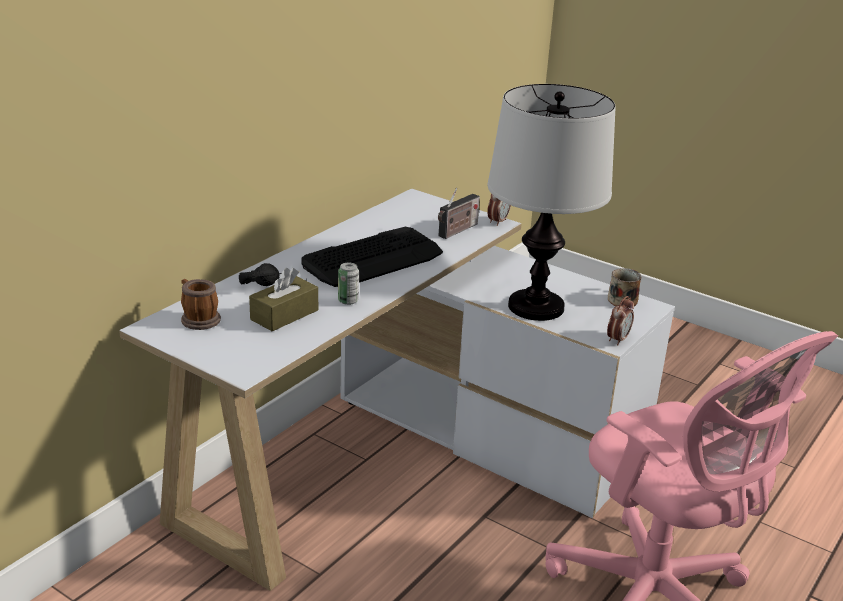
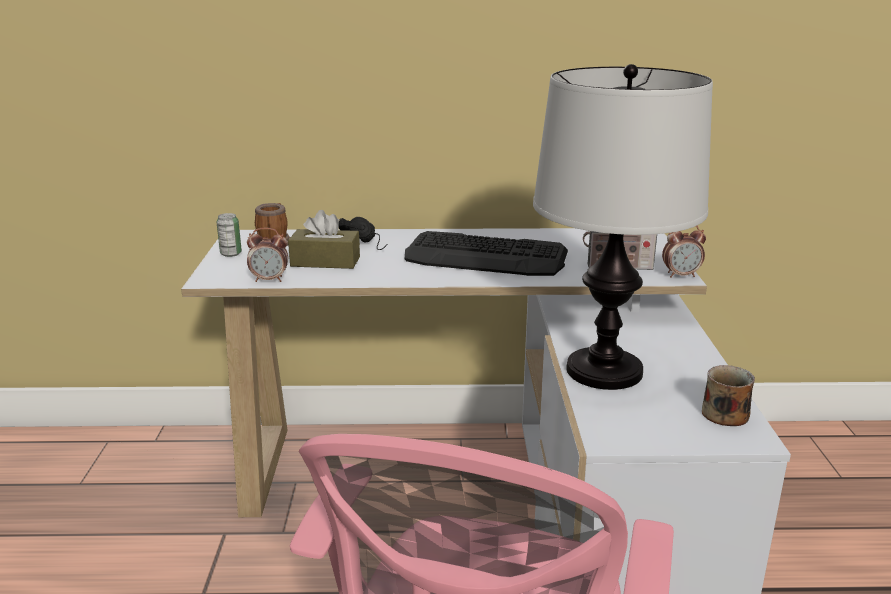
camera: 55 degrees right, 5 degrees down
can [338,263,359,305] -> can moved to [216,213,242,257]
alarm clock [607,296,634,345] -> alarm clock moved to [247,228,288,282]

